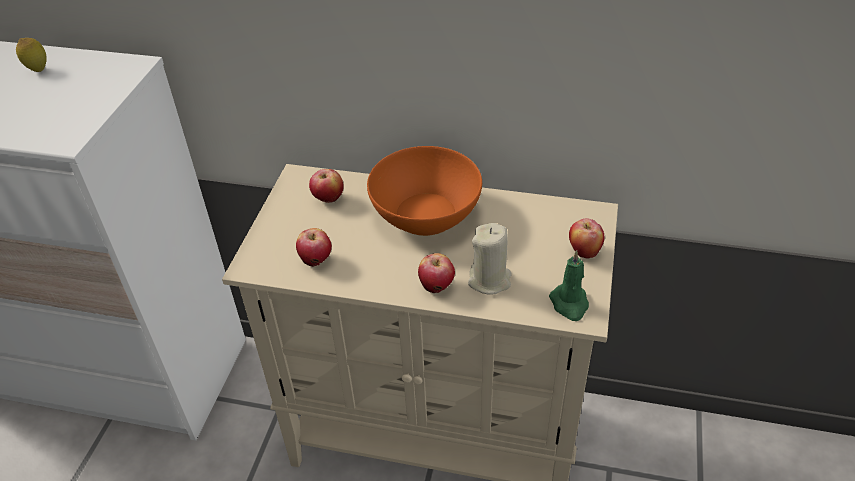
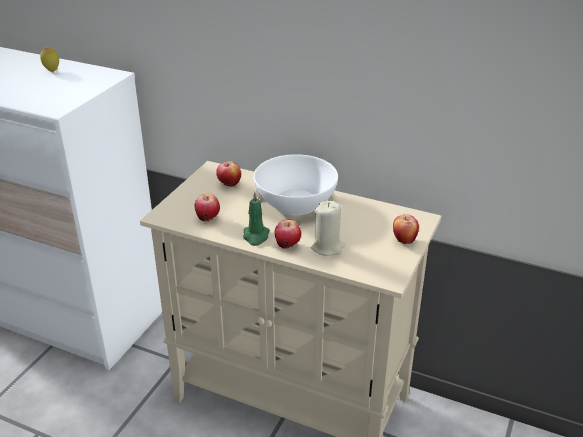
camera: 10 degrees right, 10 degrees down
orange bowl [367,146,482,236] -> white bowl [254,154,338,215]
green candle [549,250,589,321] -> green candle moved to [244,192,270,246]

